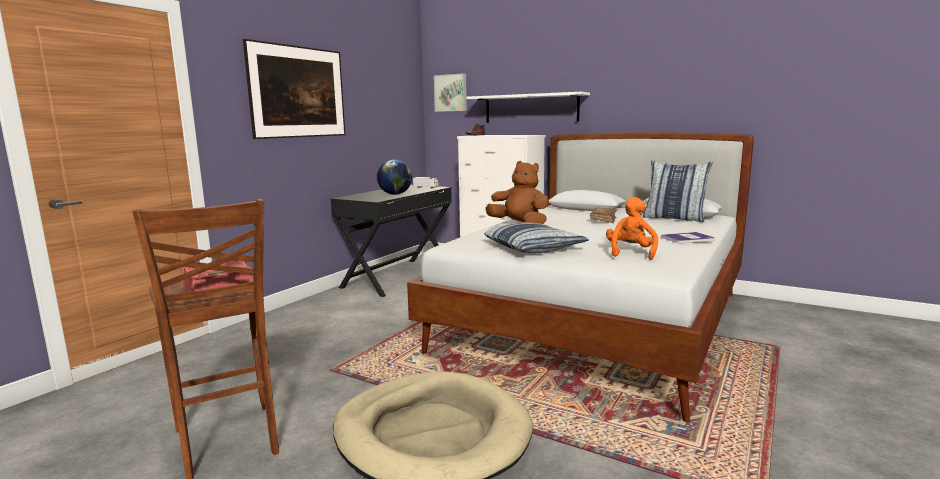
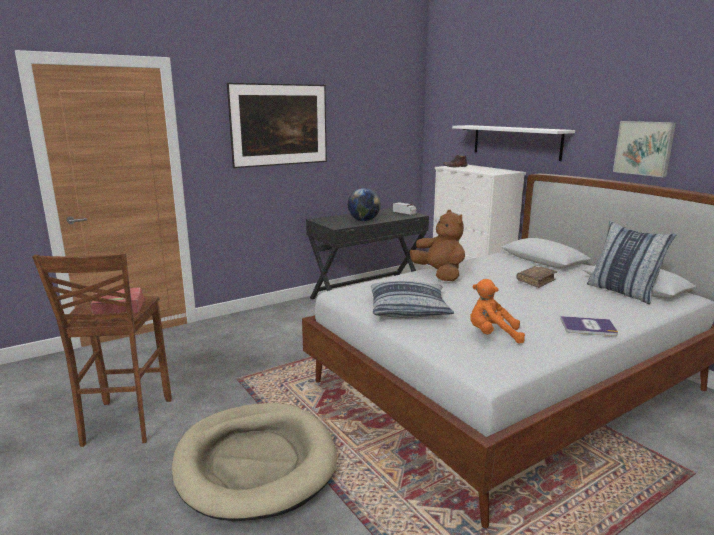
camera: 25 degrees right, 5 degrees up
picture [434,73,467,112] -> picture moved to [613,121,676,177]
orange plush toy [606,197,658,260] -> orange plush toy turned 120 degrees counterclockwise [470,279,525,344]

